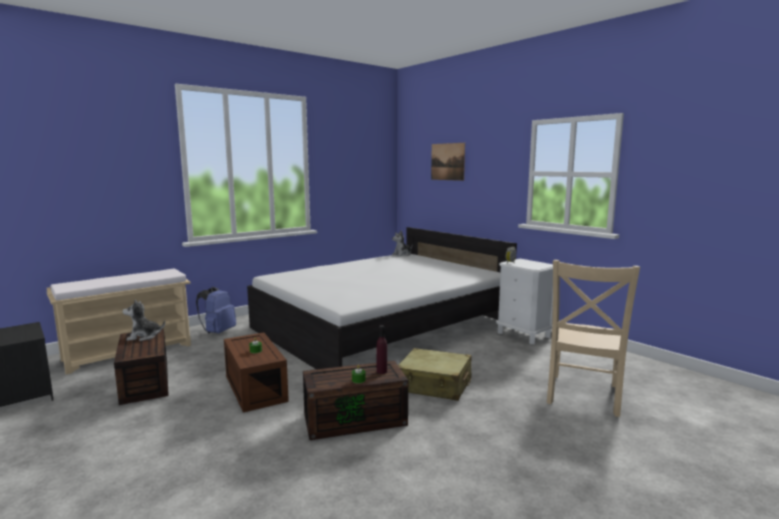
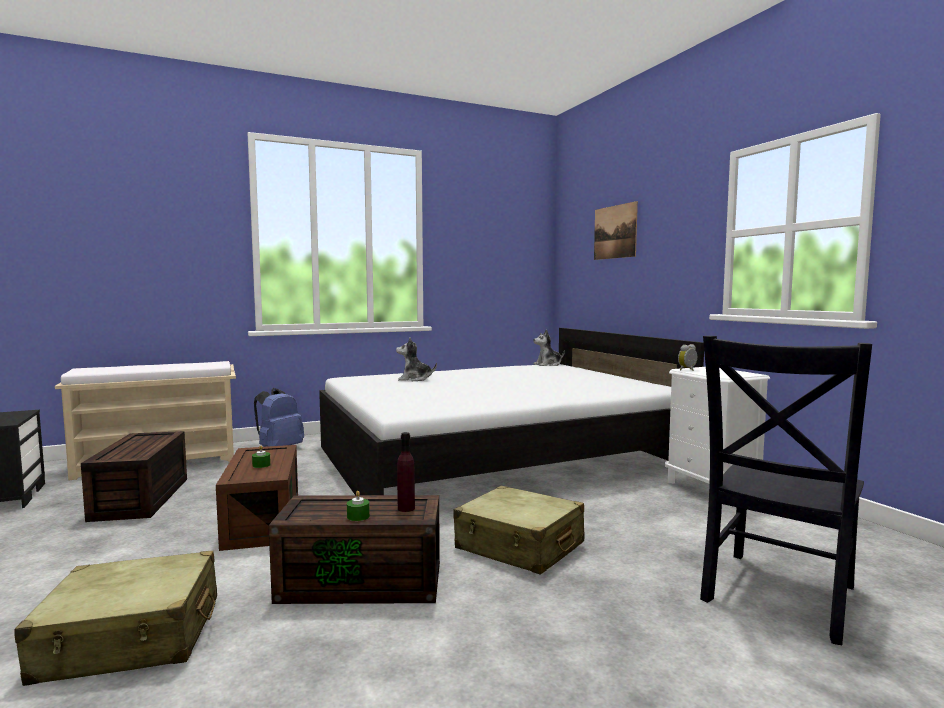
camera: 15 degrees right, 5 degrees down
plush toy [123,299,165,341] -> plush toy moved to [396,337,437,381]
beige chair [547,260,640,417] -> black chair [700,336,872,645]
none -> beige suitcase [14,551,217,686]

